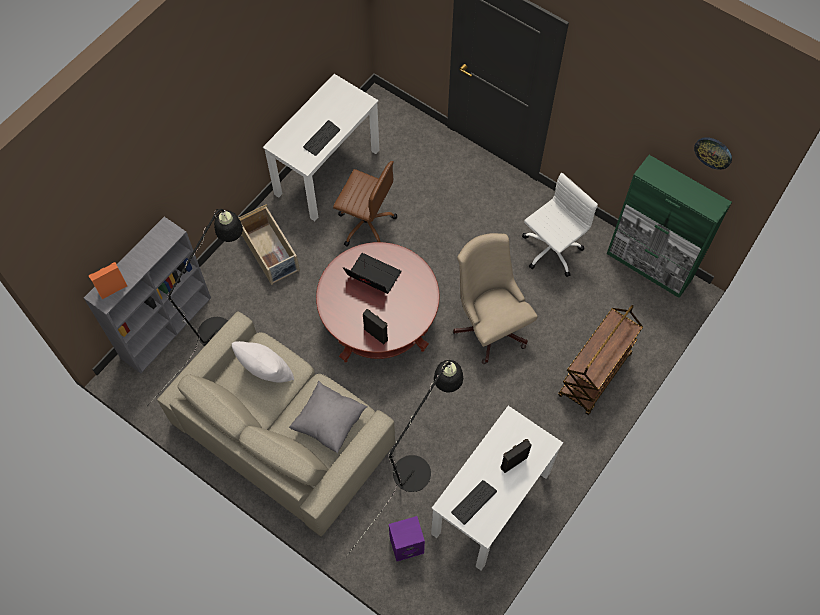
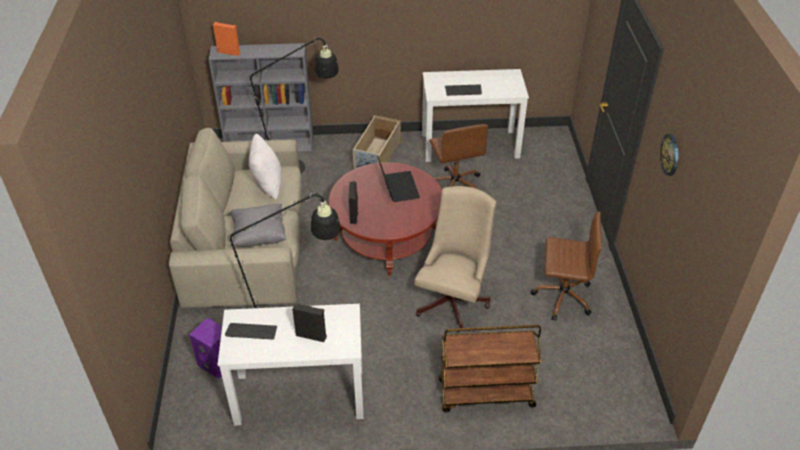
camera: 50 degrees right, 20 degrees down
white office chair [522,173,598,277] -> brown office chair [531,211,602,321]
green cabinet [607,155,732,298] -> none
wall clock [694,137,732,170] -> wall clock moved to [660,134,679,176]

